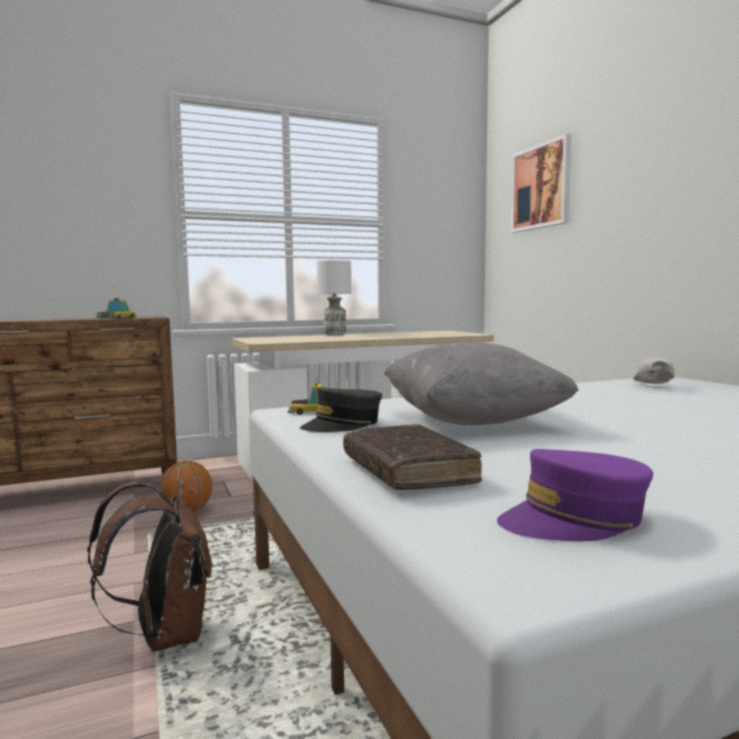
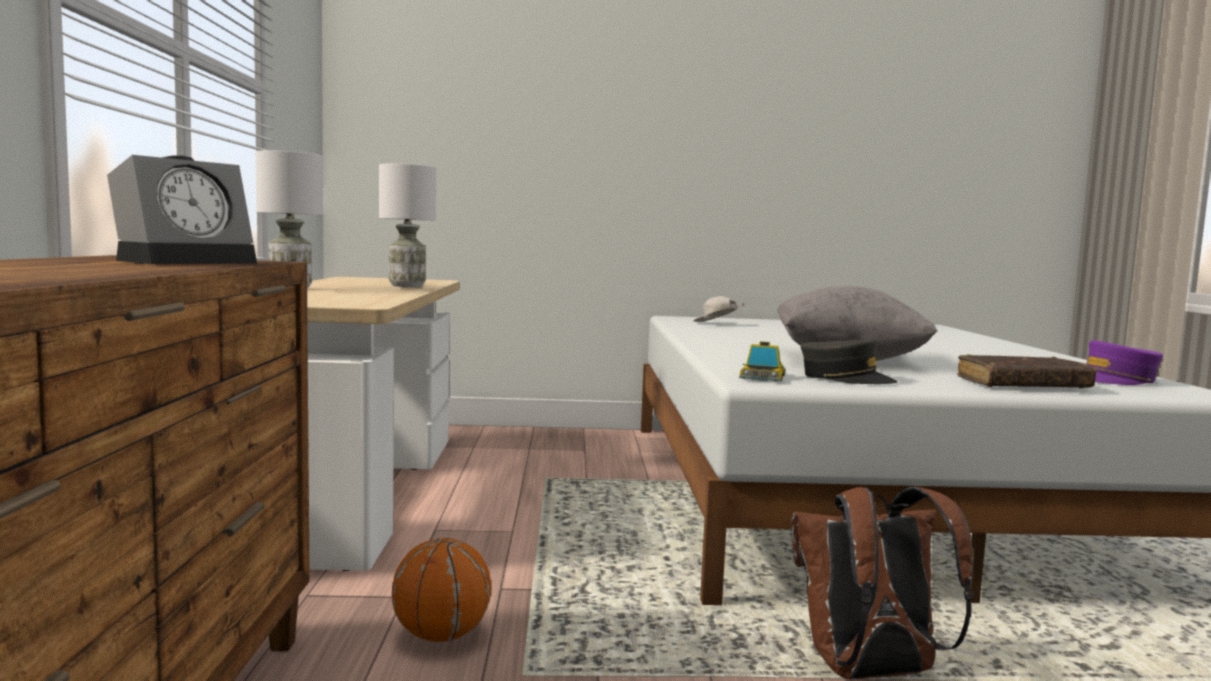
camera: 70 degrees left, 0 degrees up
toy car [96,298,137,319] -> alarm clock [107,155,257,264]
grey cap [300,387,382,432] -> grey cap turned 45 degrees counterclockwise [801,339,898,384]
purple cap [497,449,653,541] -> purple cap turned 75 degrees clockwise [1086,341,1163,385]
picture [511,133,571,233] -> none
none -> white table lamp [379,164,436,287]

